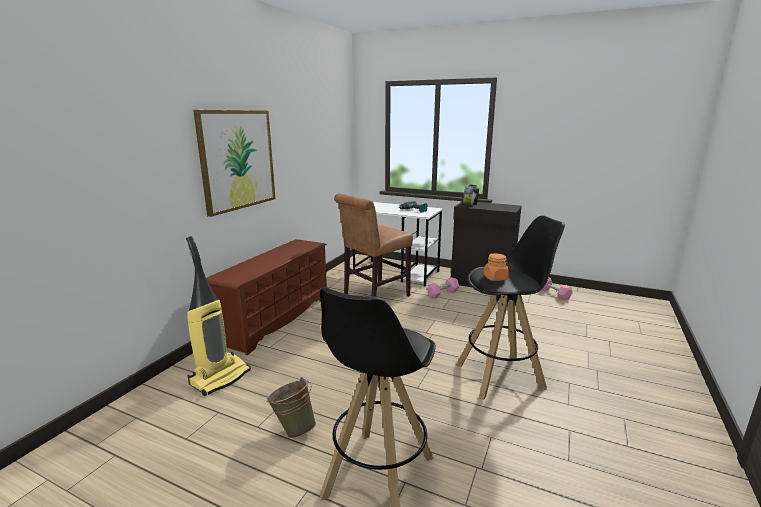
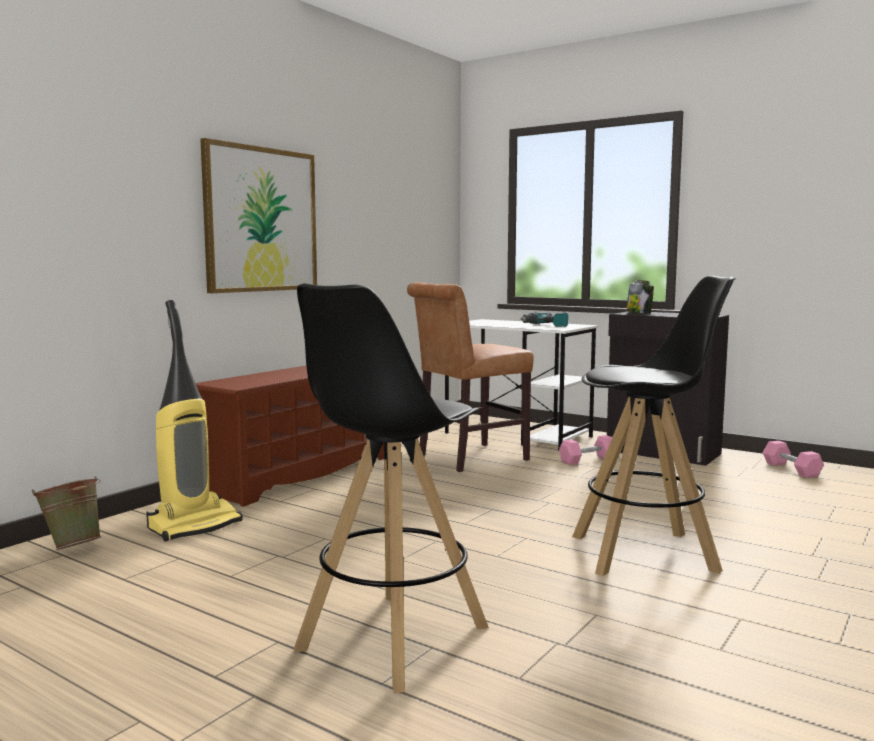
camera: 10 degrees right, 10 degrees down
green bucket [267,377,316,438] -> green bucket moved to [32,476,101,550]
orange jar [483,253,509,281] -> none

